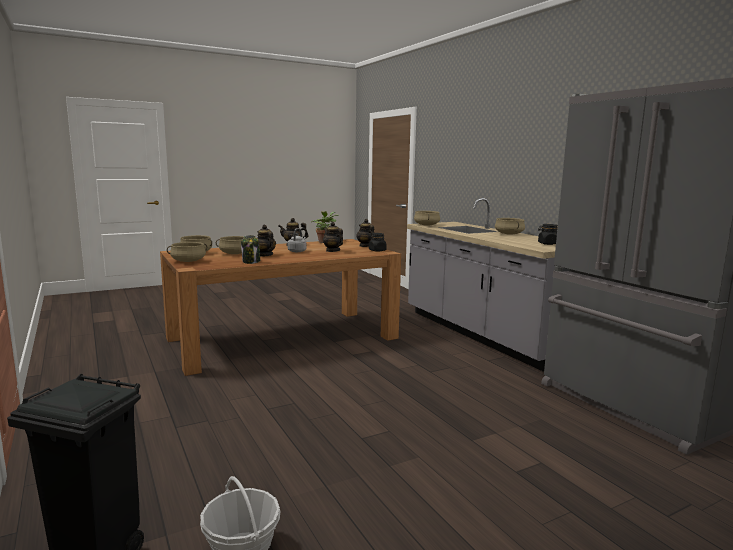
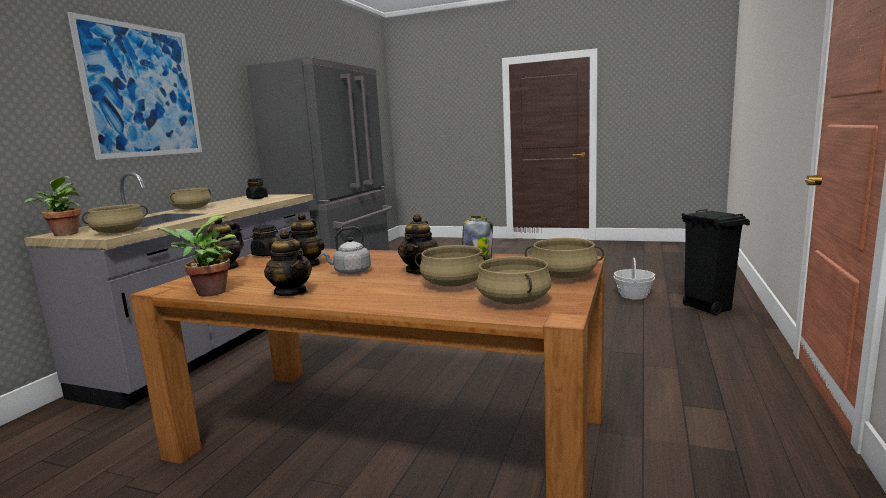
camera: 130 degrees left, 0 degrees up
none -> potted plant [25,176,81,236]
none -> picture [67,12,202,160]

